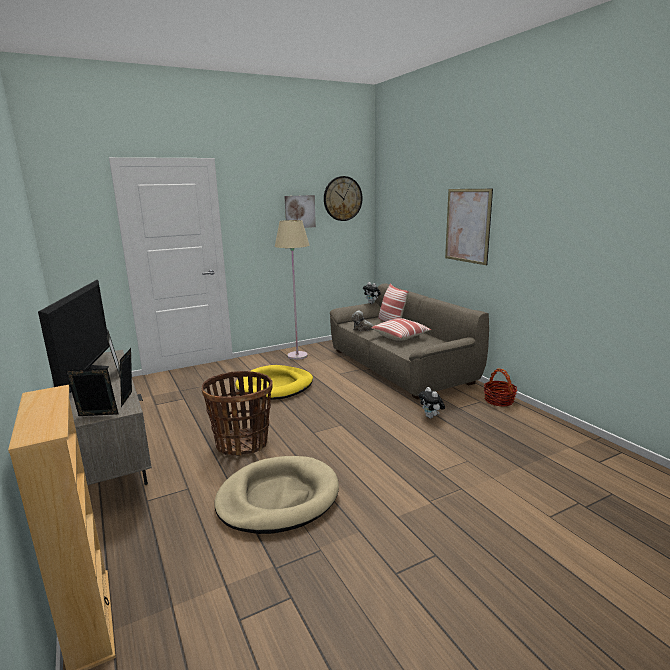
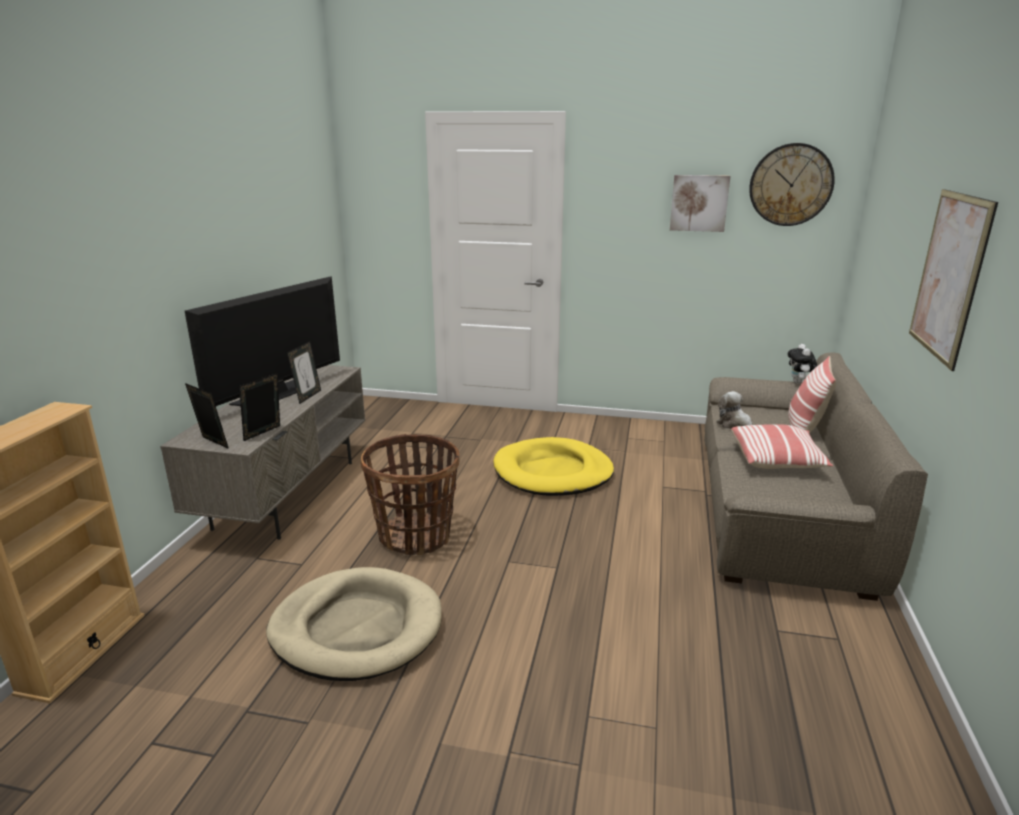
camera: 40 degrees right, 5 degrees up
beige floor lamp [275,220,310,360] -> none
plush toy [419,387,445,419] -> none
basket [483,368,517,407] -> none

